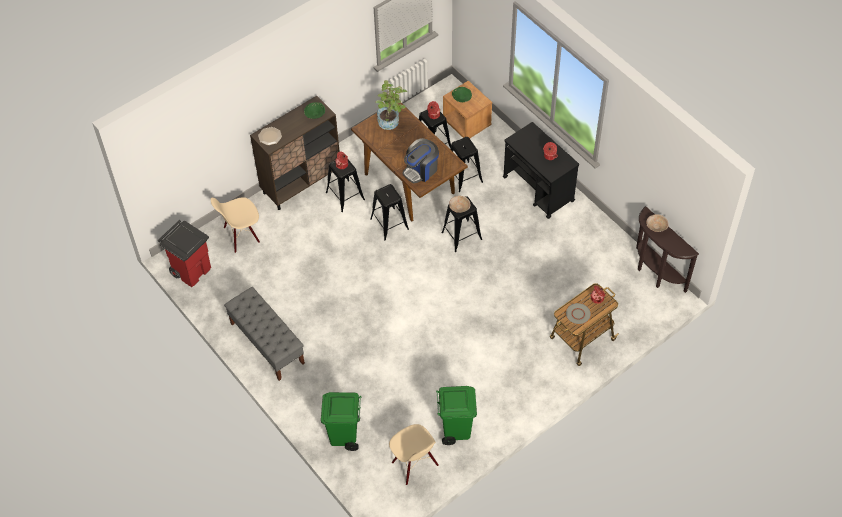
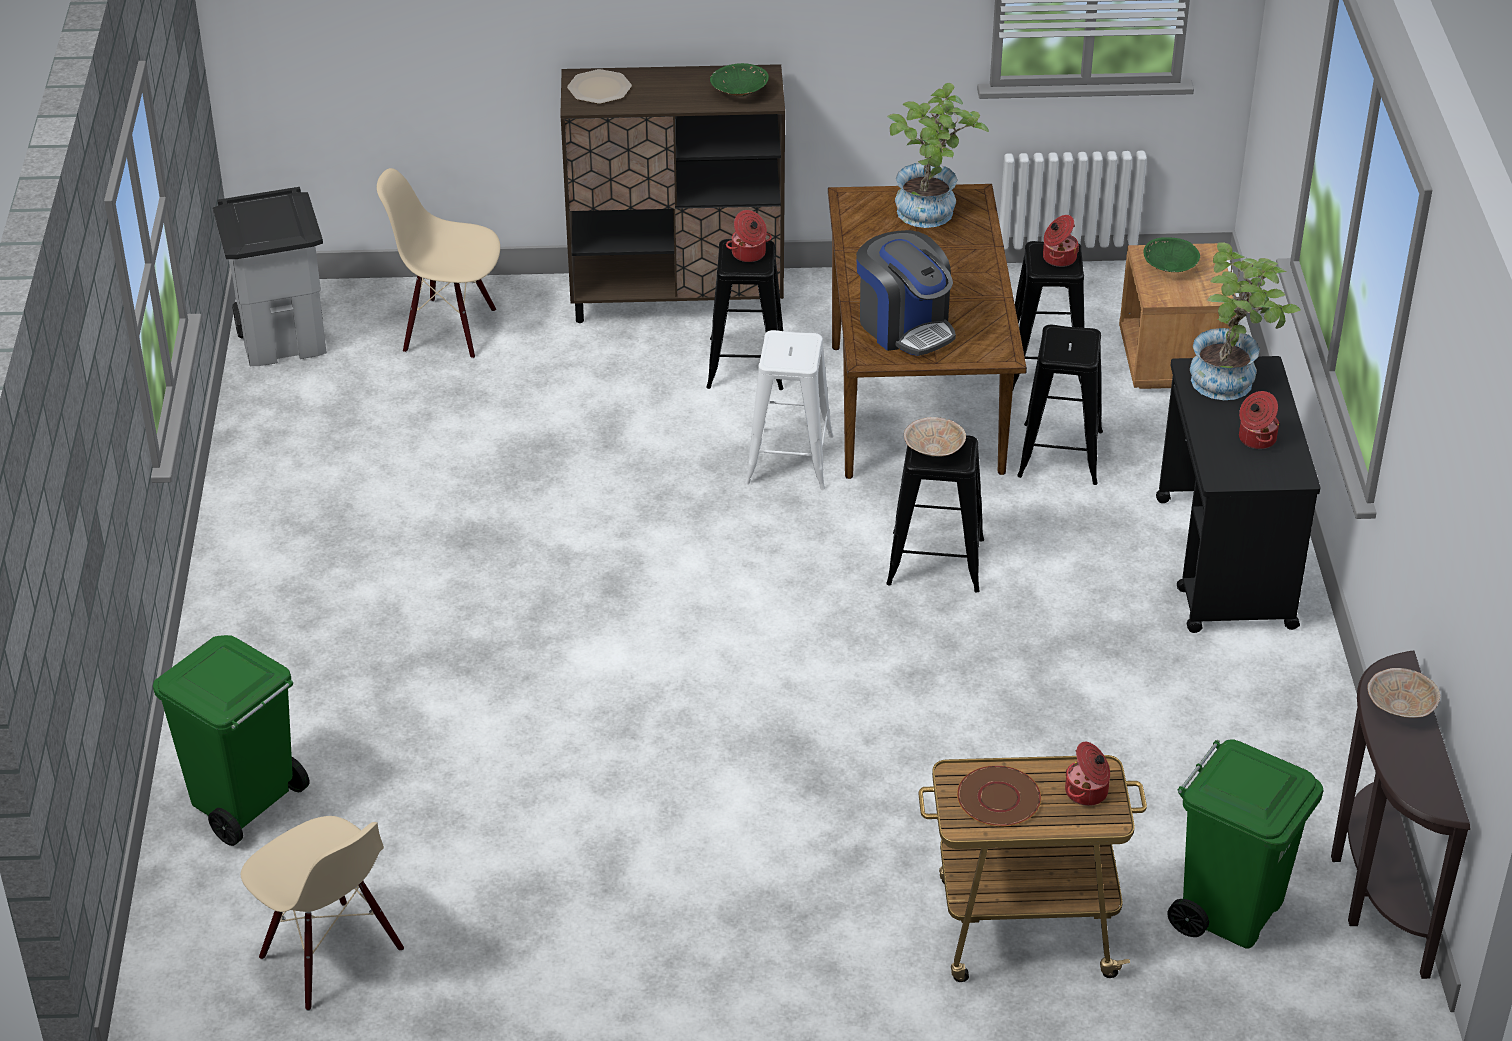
camera: 35 degrees right, 15 degrees down
red trash can [158,220,211,287] -> grey trash can [213,187,327,366]
grey bench [224,287,305,381] -> none
black stool [370,184,409,241] -> white stool [745,330,834,490]
beige chair [389,424,439,485] -> beige chair turned 45 degrees counterclockwise [241,816,404,1011]
coffee machine [403,138,439,183] -> coffee machine turned 120 degrees counterclockwise [856,230,956,356]
green trash can [436,386,477,445] -> green trash can moved to [1167,740,1324,949]
grey plate [565,303,591,325] -> brown plate [957,765,1041,826]
none -> potted plant [1190,242,1301,400]

